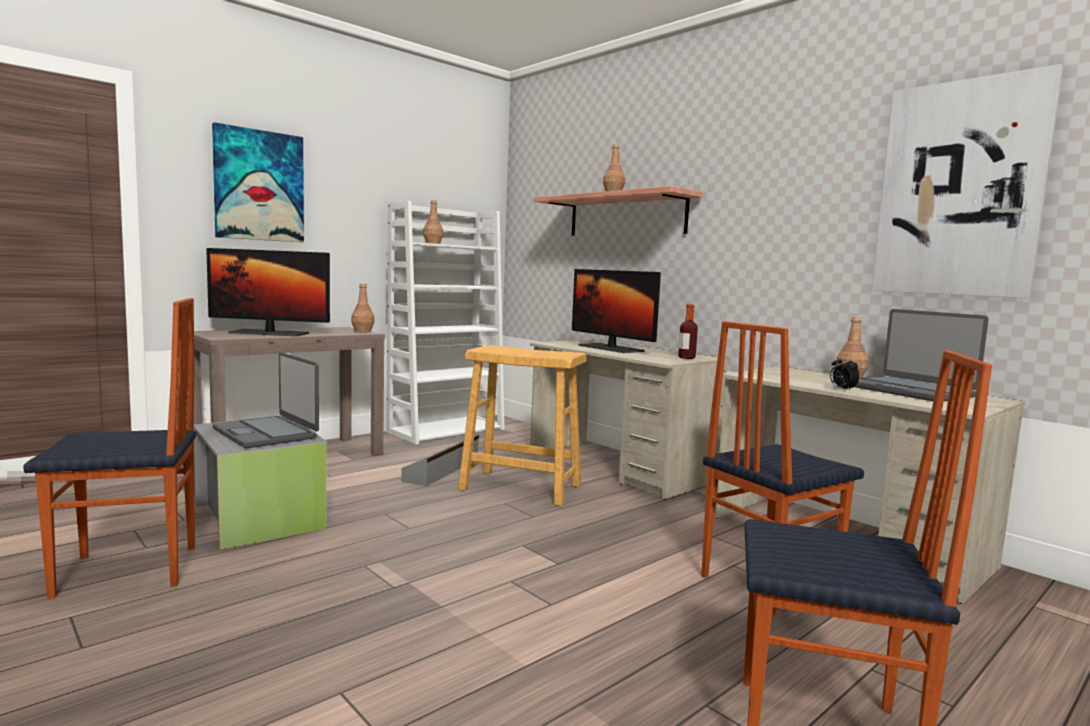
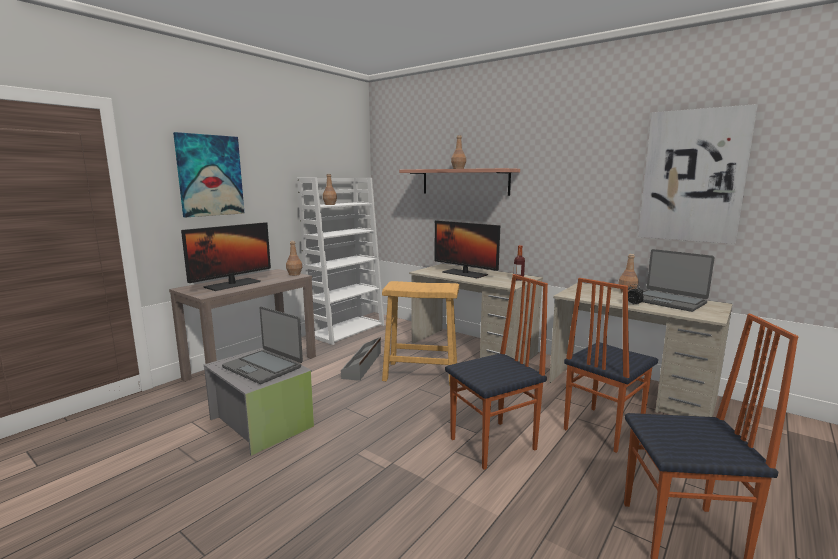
camera: 10 degrees left, 5 degrees up
chair [23,298,196,599] -> chair moved to [445,274,548,470]
monitor [206,248,330,336] -> monitor turned 45 degrees counterclockwise [181,222,271,291]

